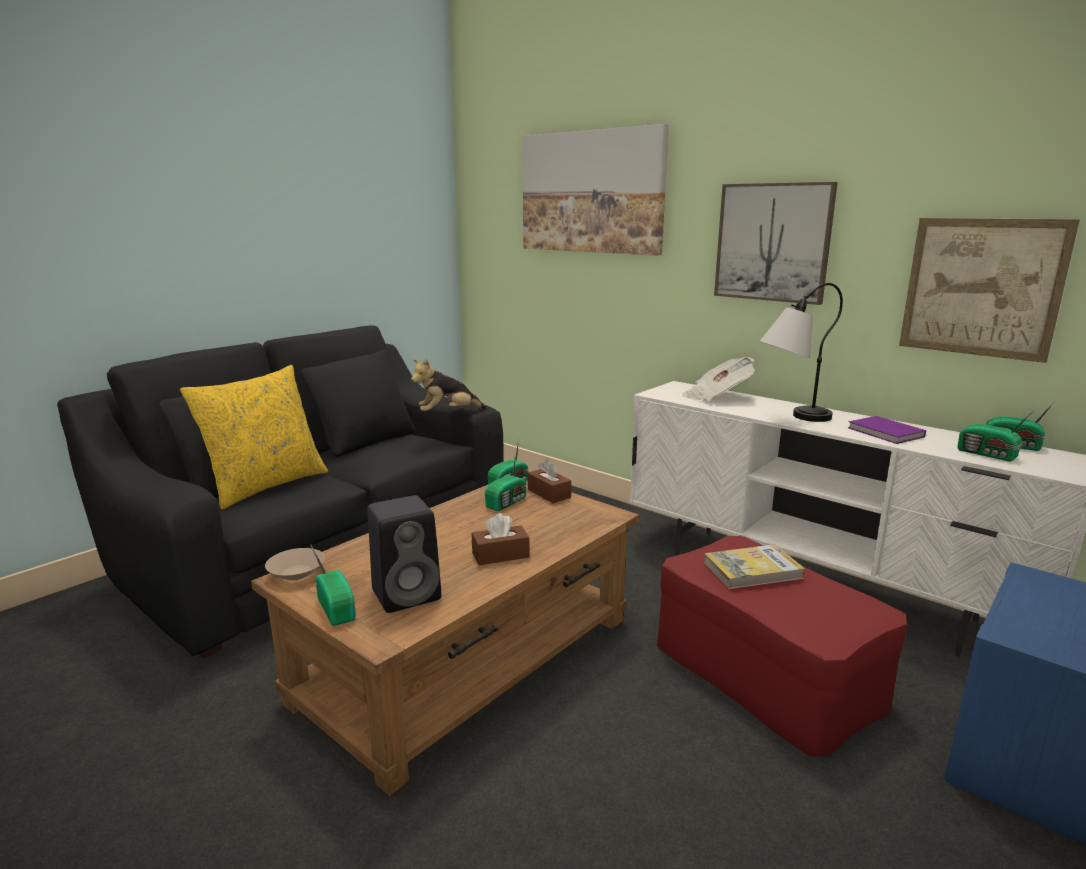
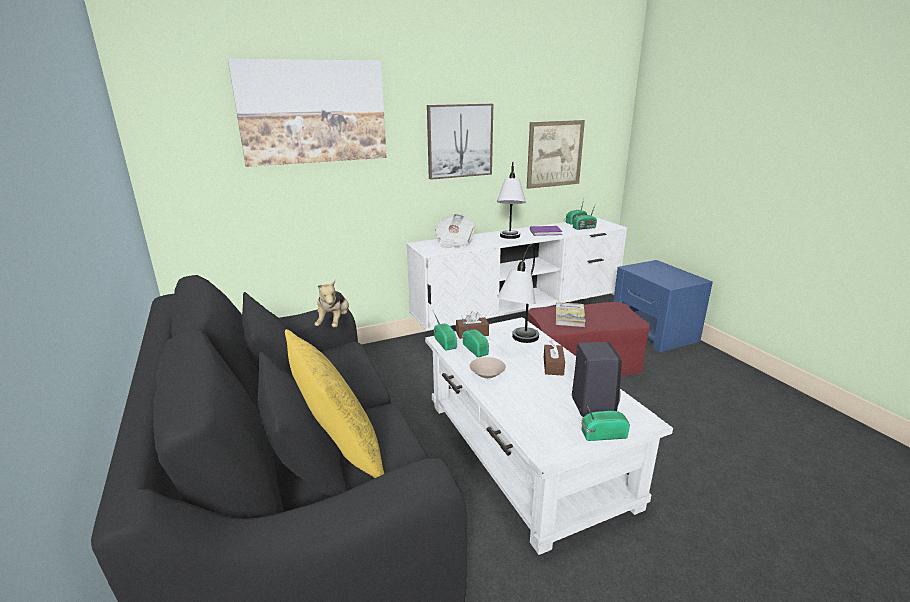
camera: 65 degrees left, 5 degrees up
brown coffee table [251,480,639,796] -> white coffee table [425,317,673,555]
beige bowl [265,548,325,580] -> beige bowl moved to [470,357,506,378]
none -> table lamp [497,245,539,343]

